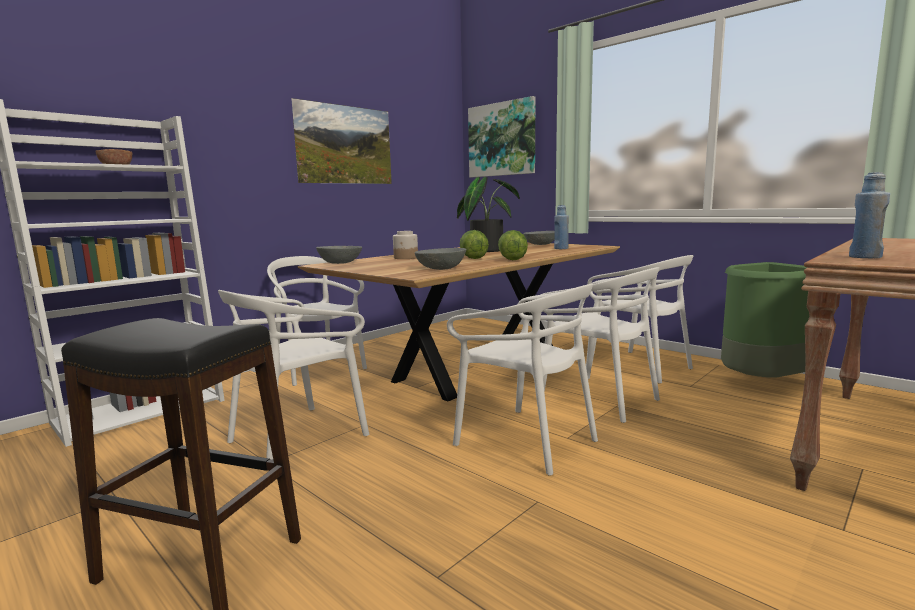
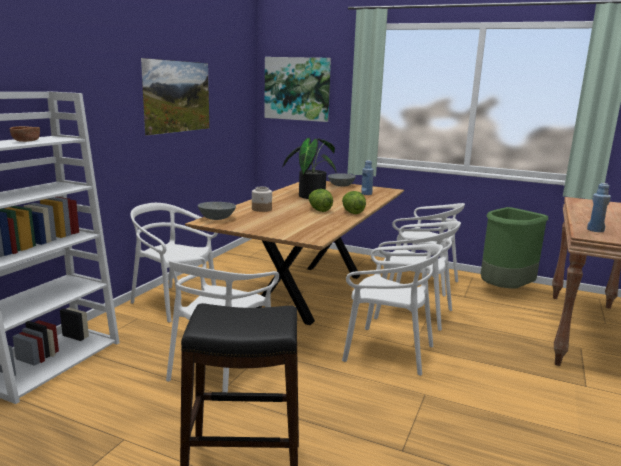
camera: 20 degrees left, 5 degrees up
grey bowl [415,248,466,270] -> none

